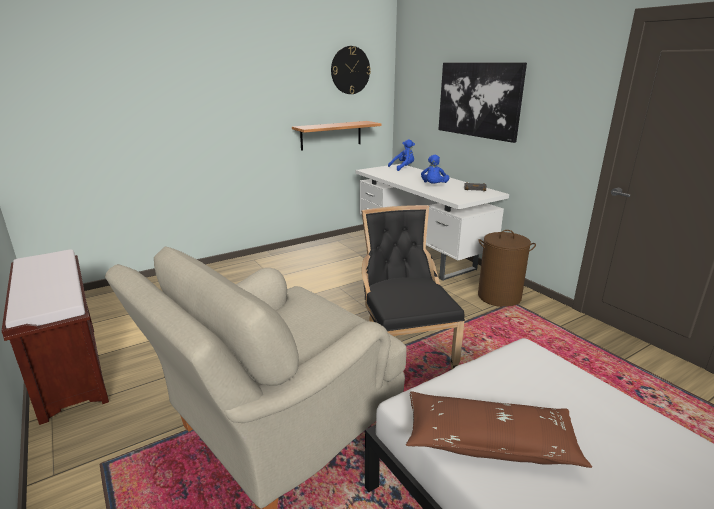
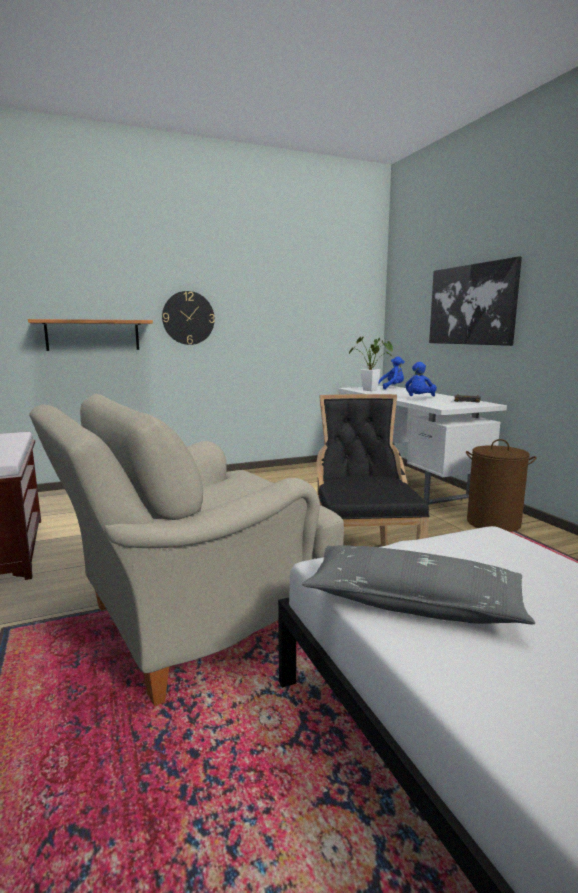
camera: 10 degrees right, 10 degrees down
shelf [292,121,382,151] -> shelf moved to [28,319,153,351]
wall clock [331,46,371,94] -> wall clock moved to [162,291,215,345]
brown pillow [406,391,592,468] -> grey pillow [302,545,535,624]
none -> potted plant [349,337,393,391]

